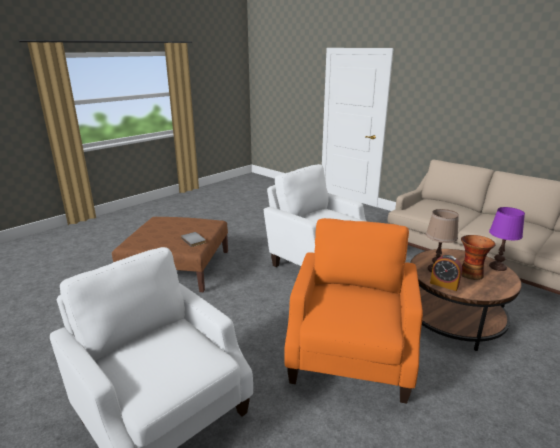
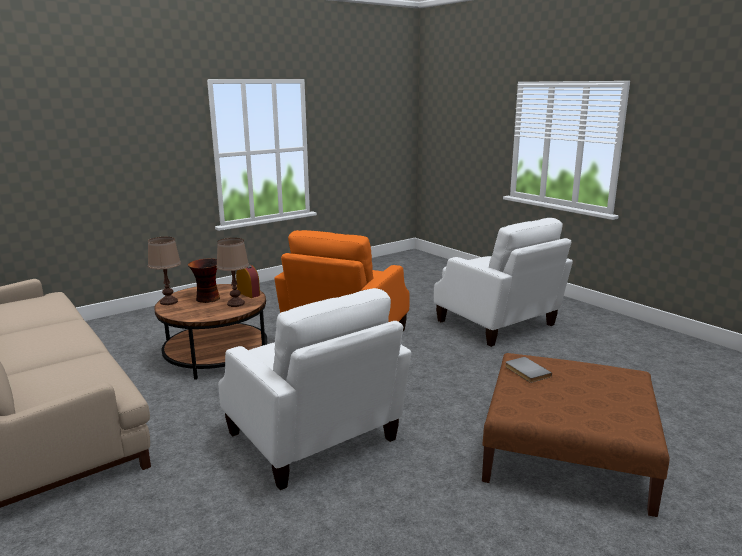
camera: 170 degrees left, 5 degrees down
purple table lamp [489,207,525,271] -> brown table lamp [148,237,181,305]

